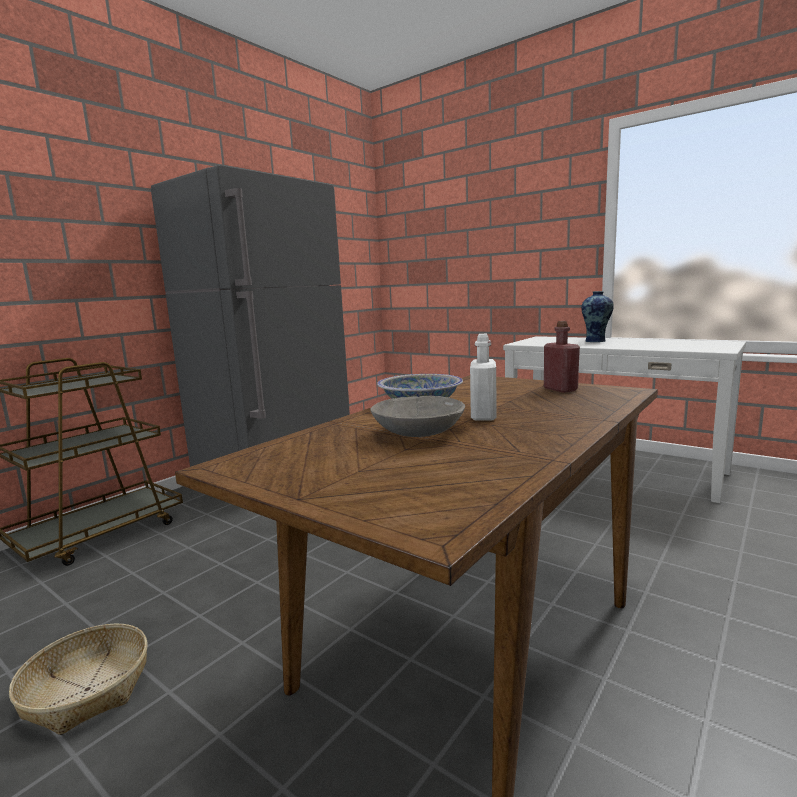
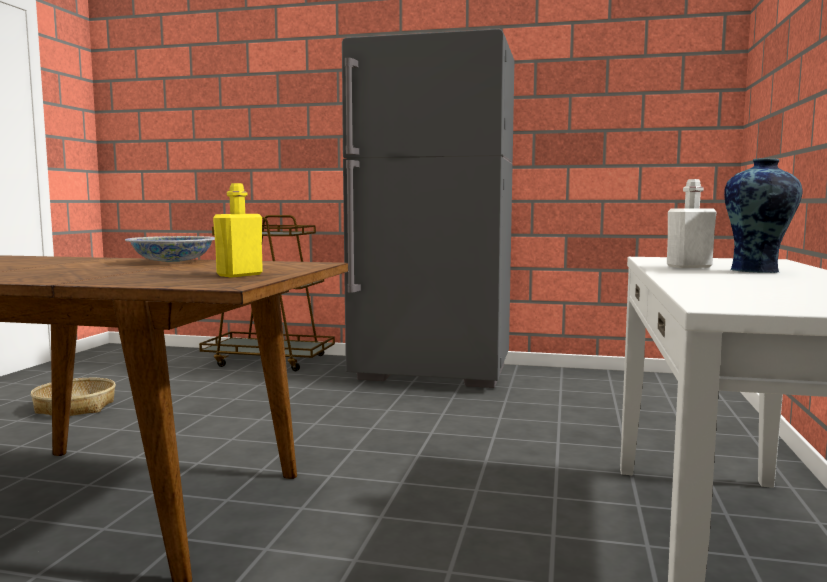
camera: 65 degrees right, 5 degrees down
grey bowl [370,396,465,437] -> none
white bottle [470,334,496,420] -> white bottle moved to [667,179,716,268]
red bottle [544,321,580,393] -> yellow bottle [213,183,263,277]

